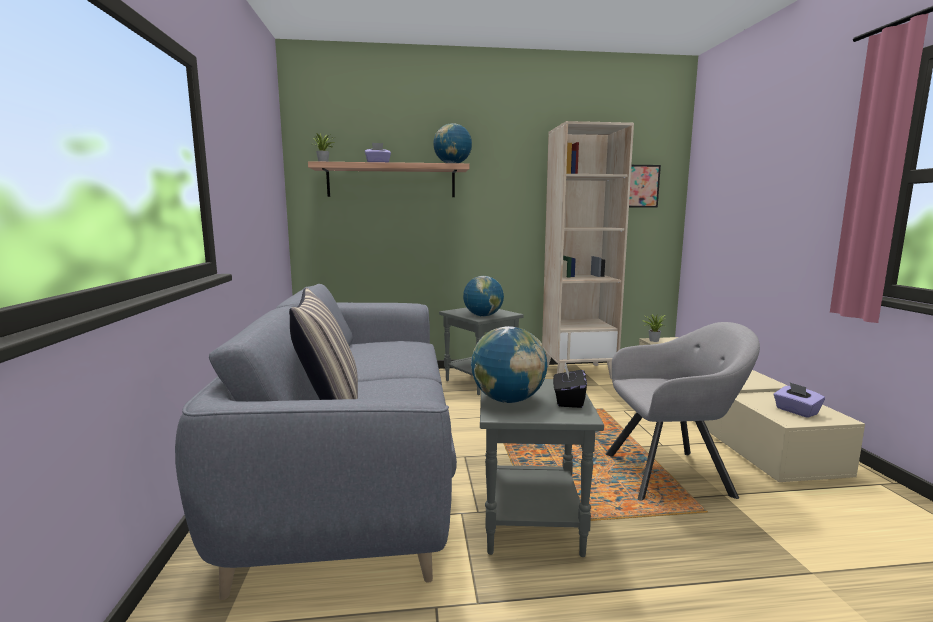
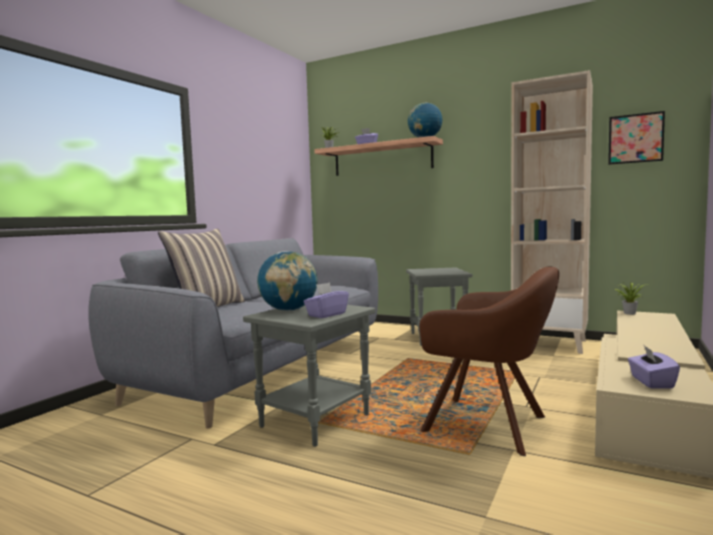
camera: 35 degrees right, 5 degrees down
globe [463,276,504,317] -> none
black tissue box [553,361,587,408] -> purple tissue box [304,282,349,318]
grey armchair [605,322,760,501] -> brown armchair [420,267,559,456]

